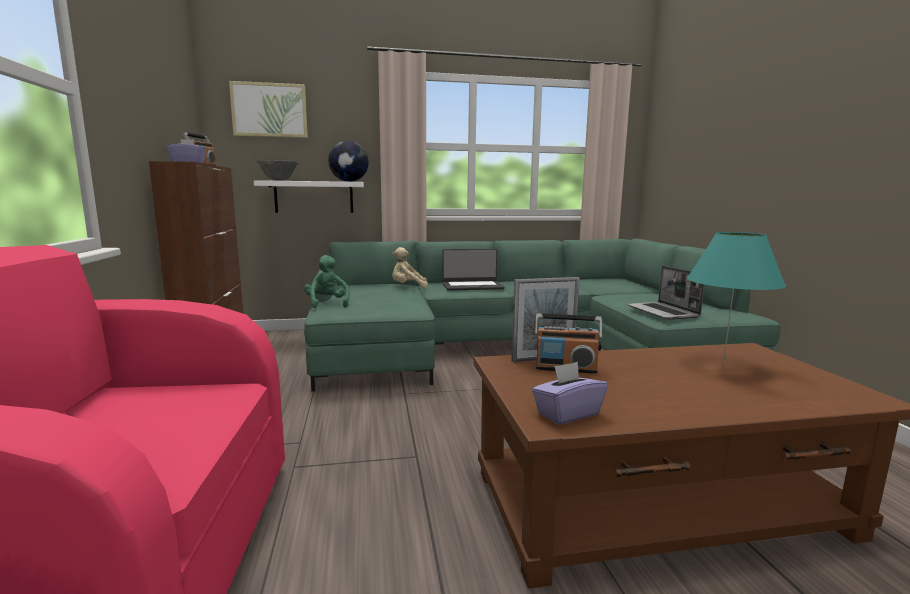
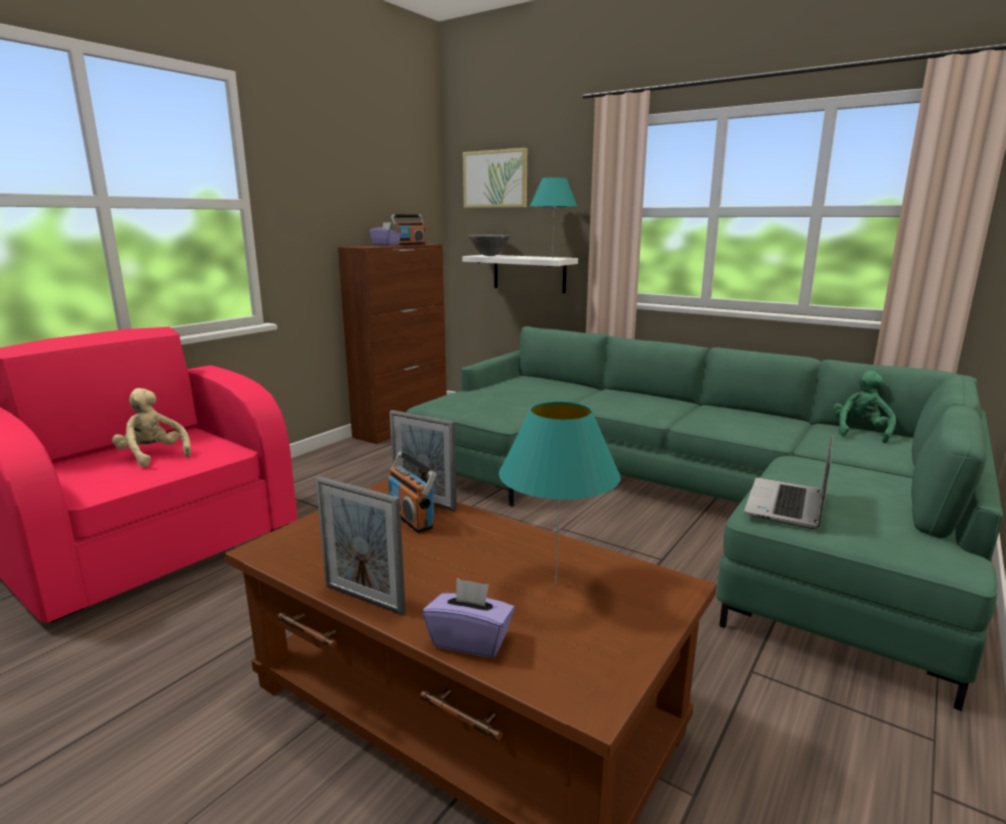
camera: 45 degrees right, 5 degrees up
green plush toy [304,255,350,308] -> green plush toy moved to [833,371,896,443]
globe [328,141,369,182] -> turquoise table lamp [529,177,578,258]
beige plush toy [392,247,428,288] -> beige plush toy moved to [112,388,191,467]
laptop [442,249,505,291] -> none
purple tissue box [532,362,608,425] -> purple tissue box moved to [423,578,515,658]
none -> picture frame [316,476,406,615]

